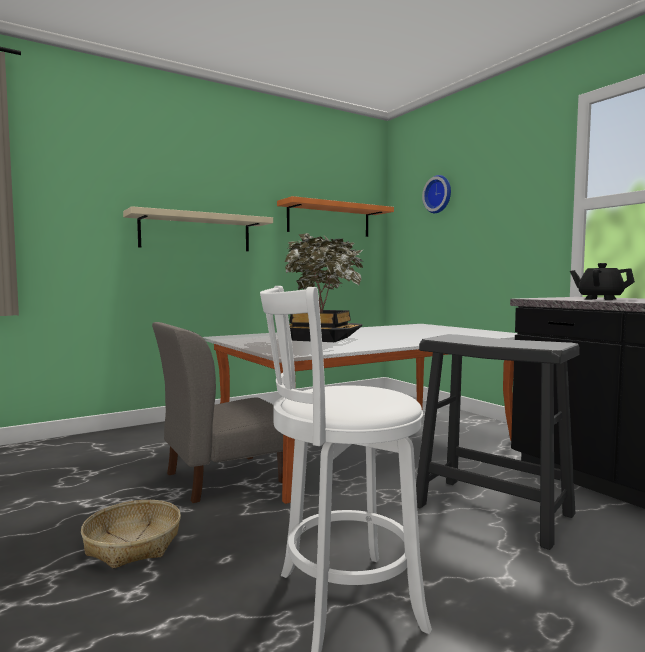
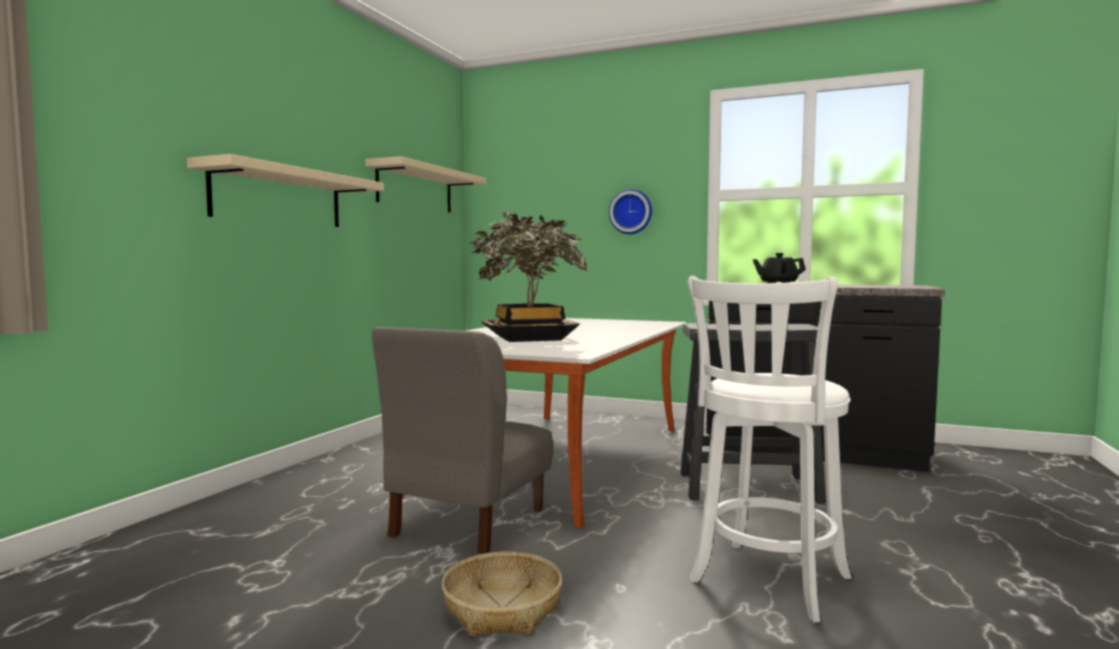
camera: 35 degrees left, 0 degrees up
orange shelf [277,196,394,237] -> beige shelf [365,156,486,212]
wall clock [422,175,451,213] -> wall clock moved to [609,189,652,234]

